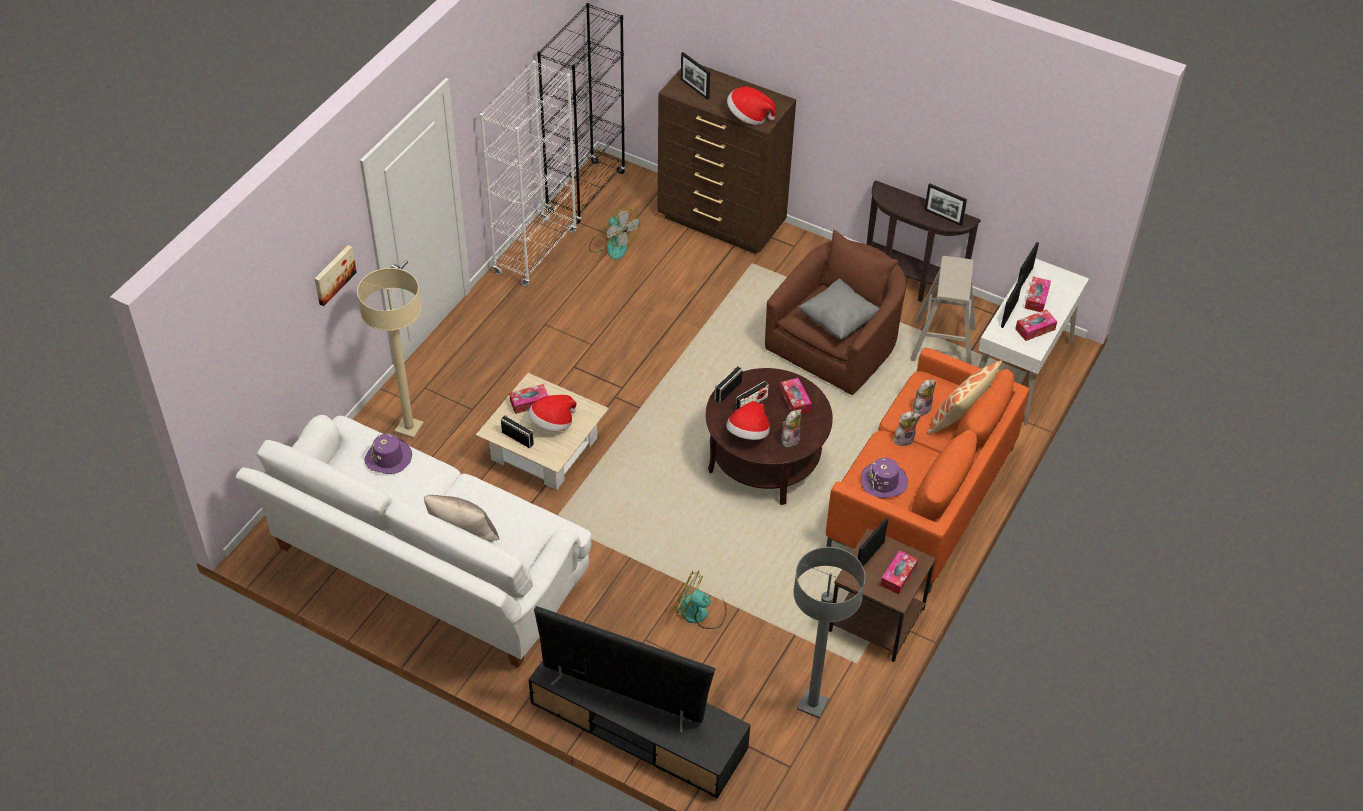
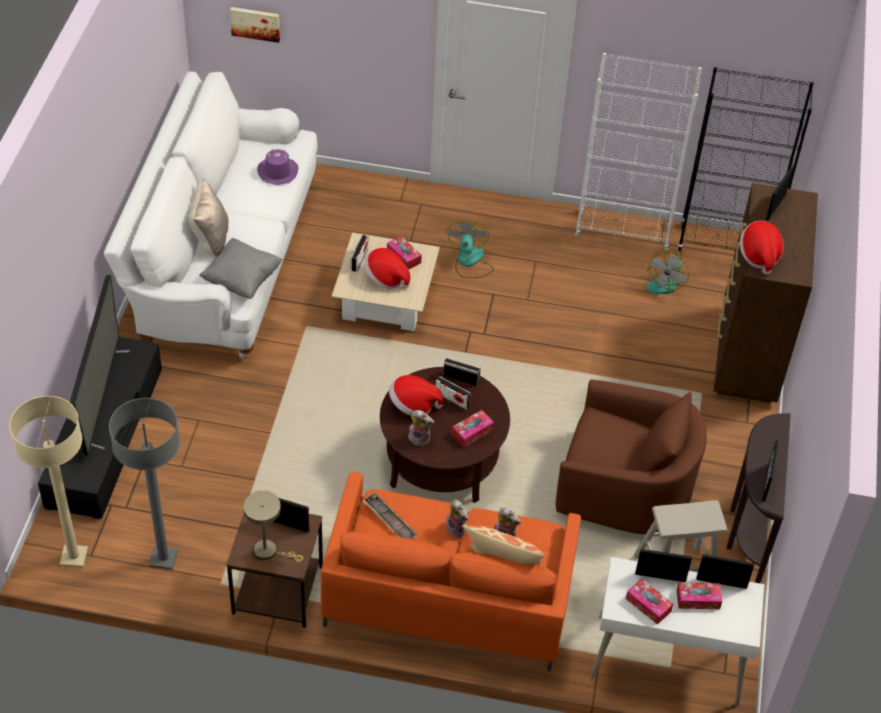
camera: 70 degrees right, 0 degrees up
picture [314,245,357,306] -> picture moved to [230,7,280,43]
beige floor lamp [357,268,424,438] -> beige floor lamp moved to [9,396,88,567]
fan [673,571,727,629] -> fan moved to [446,219,494,278]
grey pillow [798,278,880,339] -> grey pillow moved to [199,238,283,299]
purple hat [861,458,908,498] -> tray [363,492,418,539]
tissue box [880,550,918,595] -> beige table lamp [244,491,303,562]

